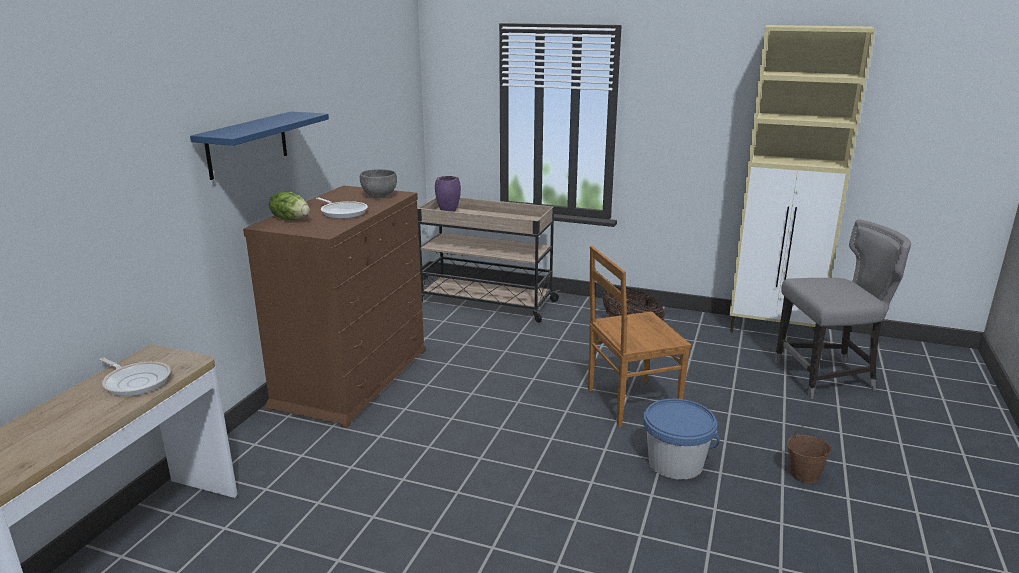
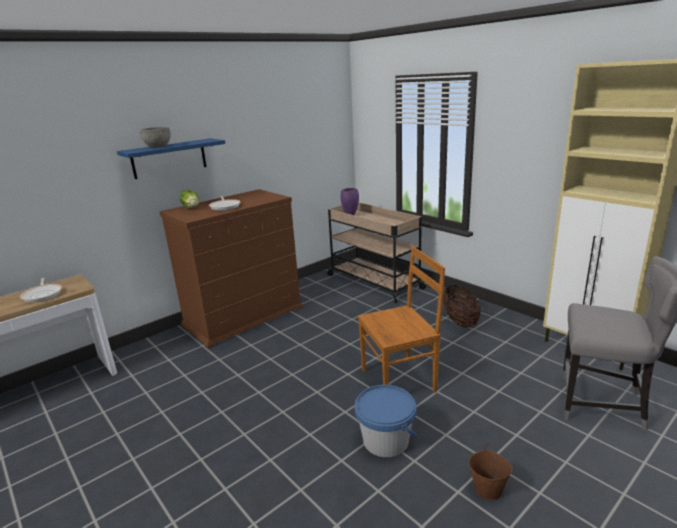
camera: 30 degrees right, 0 degrees up
grey bowl [360,169,397,198] -> grey bowl moved to [140,127,171,148]
brown chair [588,246,691,427] -> brown chair turned 150 degrees clockwise [358,246,445,392]

